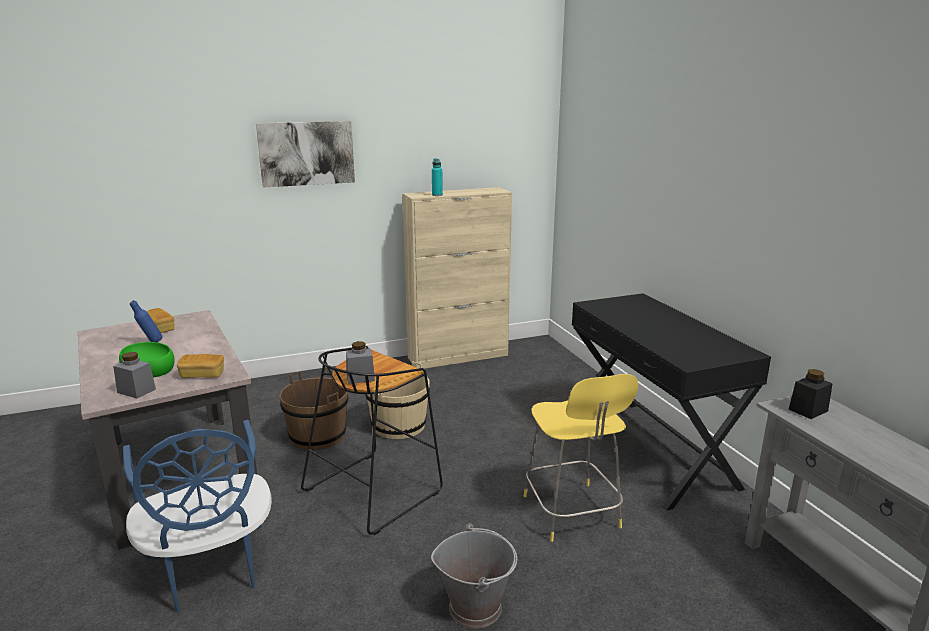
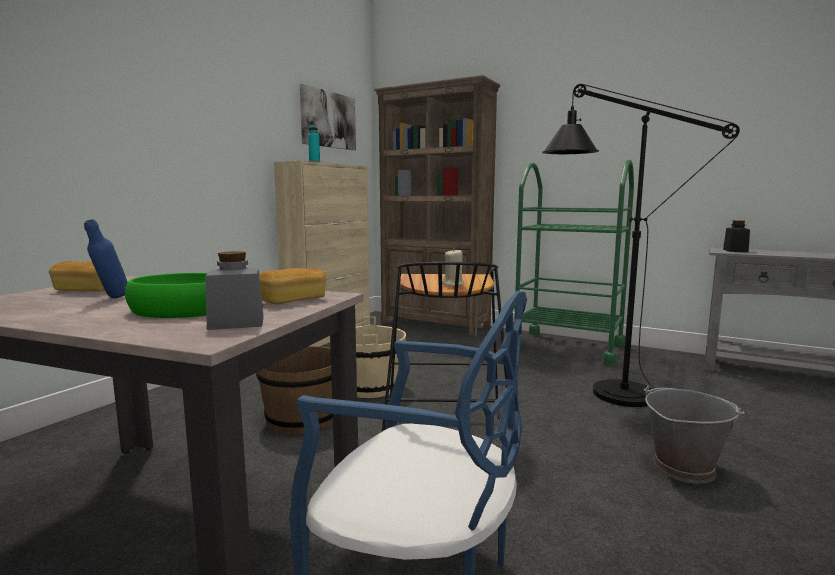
camera: 40 degrees left, 10 degrees down
picture [256,121,355,187] -> picture moved to [300,84,356,150]
grey jar [346,341,375,384] -> beige candle [442,249,465,286]
yellow stool [524,374,639,542] -> black floor lamp [542,84,740,407]
black console table [572,293,771,511] -> green cart [514,160,634,366]
none -> brown bookcase [374,75,500,337]

